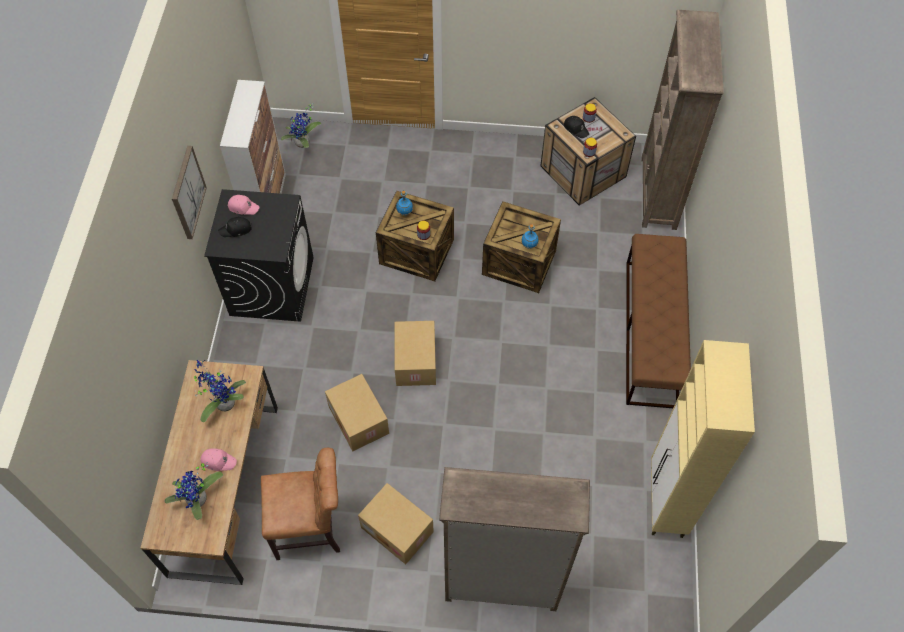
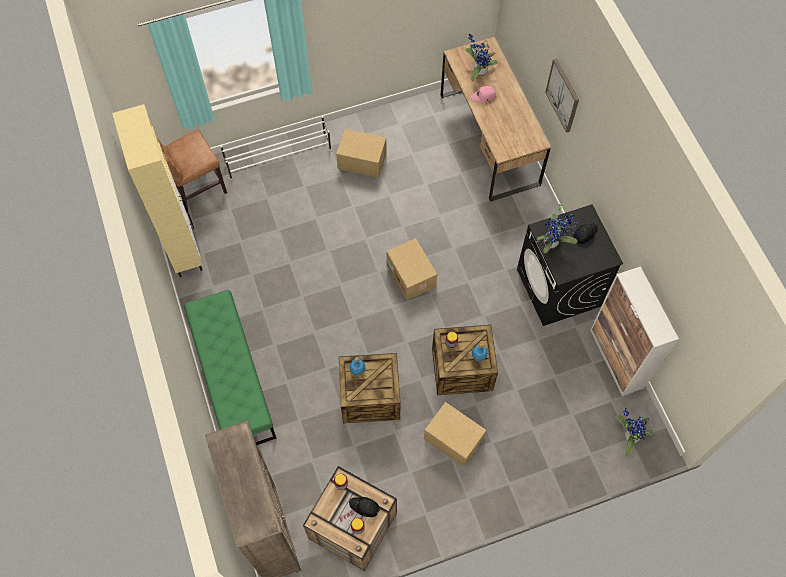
camera: 155 degrees right, 5 degrees up
picture [172,146,207,239] -> picture moved to [545,59,579,133]
potted plant [194,360,246,422] -> potted plant moved to [537,204,579,253]
pink cap [227,195,259,215] -> none
brown chair [261,448,340,560] -> brown chair moved to [158,130,227,213]
cardboard box [325,374,389,451] -> cardboard box moved to [424,402,486,467]
brown bookcase [439,467,590,611] -> white shoe rack [220,116,331,180]
brown bench [626,234,691,408] -> green bench [184,290,276,445]

